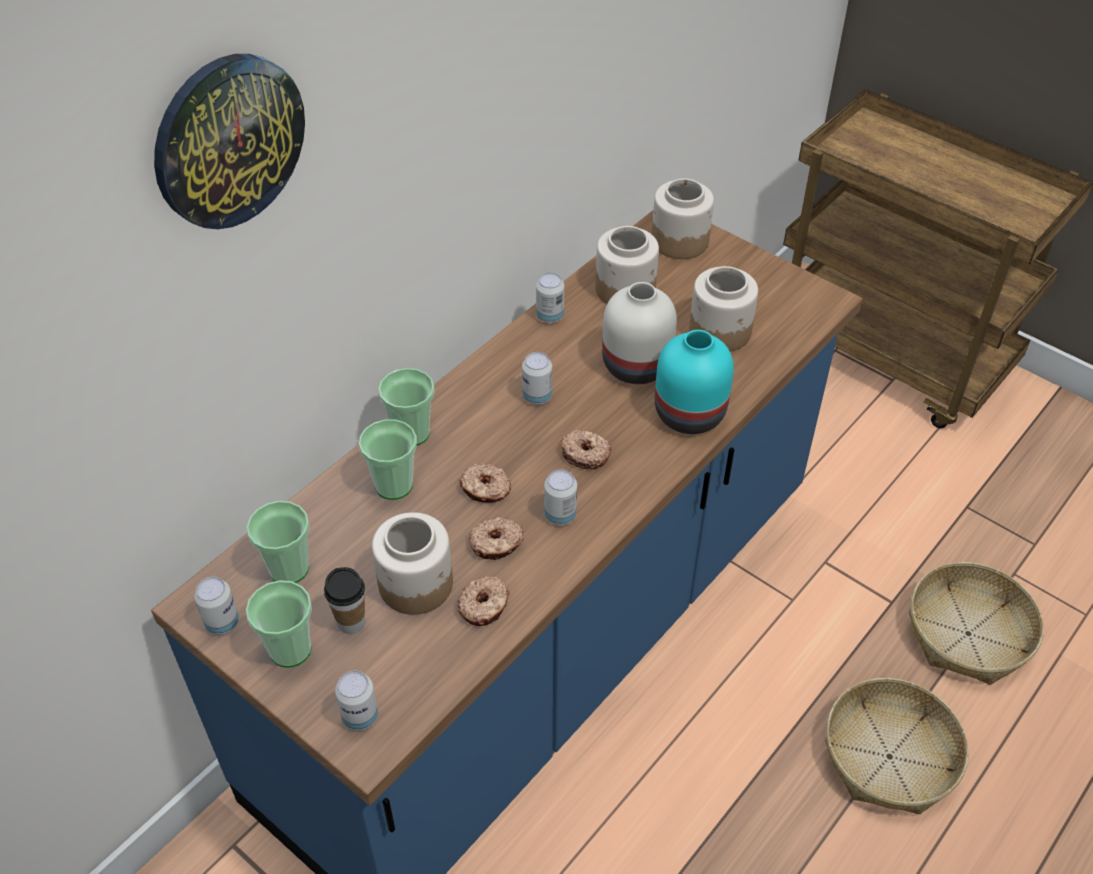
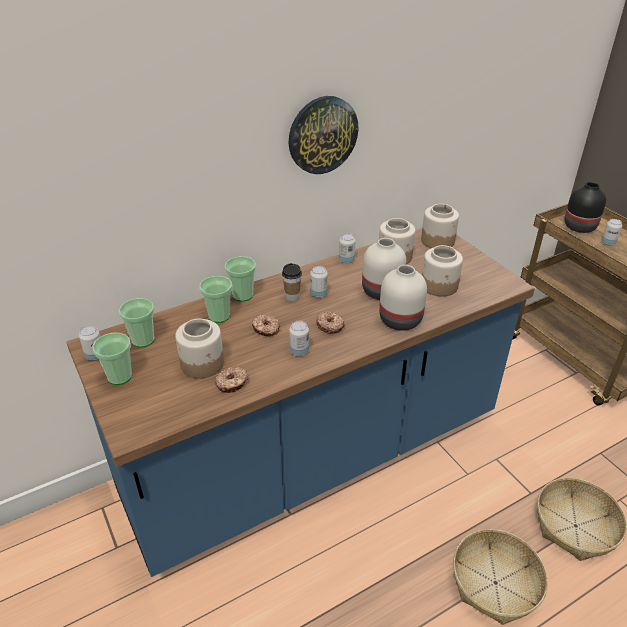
camera: 20 degrees right, 10 degrees down
wall clock [154,54,305,229] -> wall clock moved to [289,96,358,174]
cup [324,567,365,634] -> cup moved to [282,263,302,301]
can [335,671,378,731] -> can moved to [602,219,622,246]
donut [469,517,524,560] -> none
turquoise vase [655,330,734,434] -> white vase [379,265,427,331]
none -> black vase [564,182,606,233]

